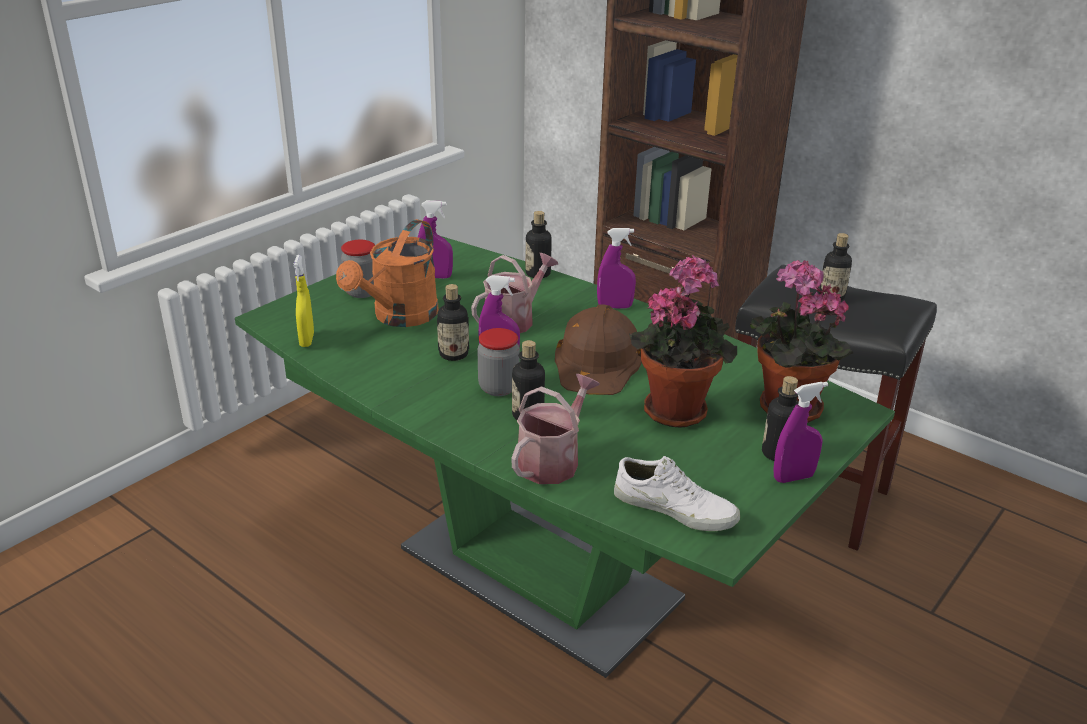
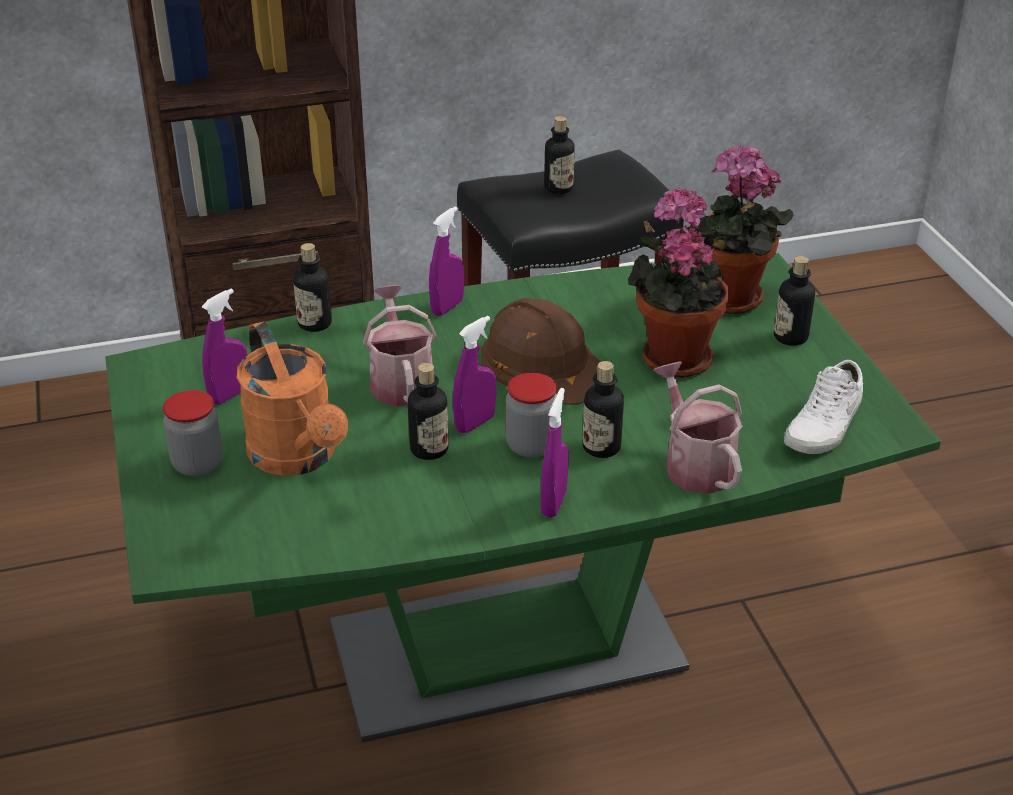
camera: 55 degrees left, 5 degrees up
yellow spray bottle [294,255,314,347] -> none
white shoe [614,456,740,531] -> white shoe turned 150 degrees clockwise [784,360,863,454]
purple spray bottle [774,382,828,483] -> purple spray bottle moved to [541,388,568,518]

